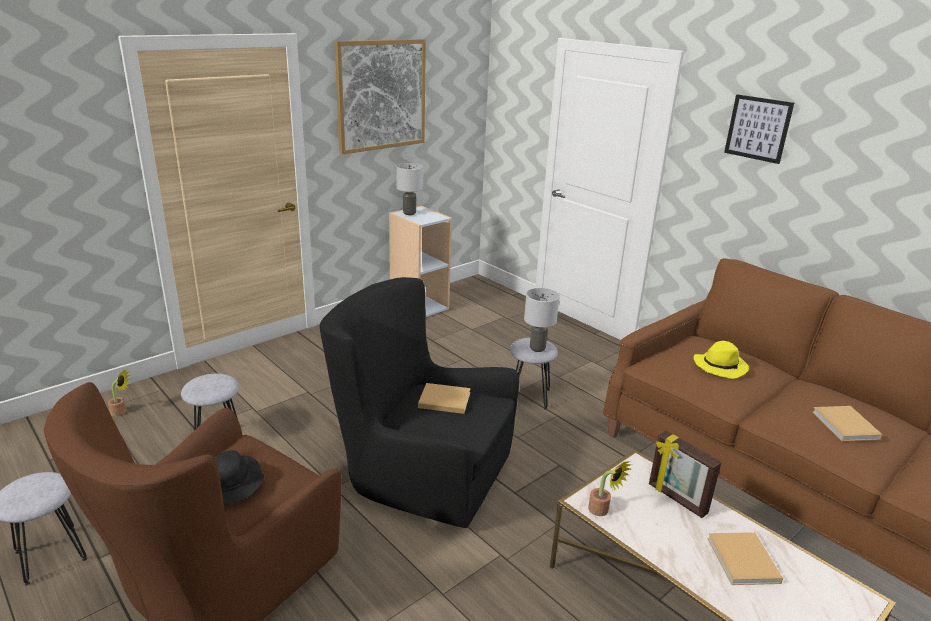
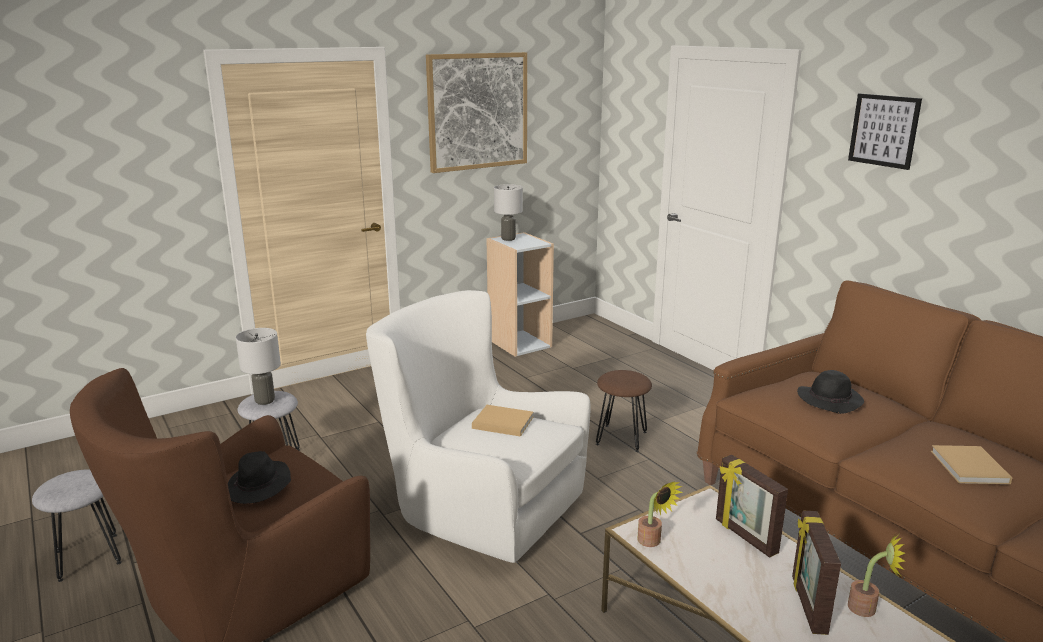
camera: 10 degrees right, 5 degrees down
potted plant [108,369,130,416] -> potted plant moved to [848,532,905,617]
black armchair [320,277,519,528] -> white armchair [366,290,590,563]
grey stool [510,337,558,410] -> brown stool [596,370,652,452]
white table lamp [524,288,560,352] -> white table lamp moved to [236,328,281,405]
yellow hat [694,341,749,379] -> black hat [797,370,864,414]
beige book [707,532,783,585] -> picture frame [792,510,841,635]

